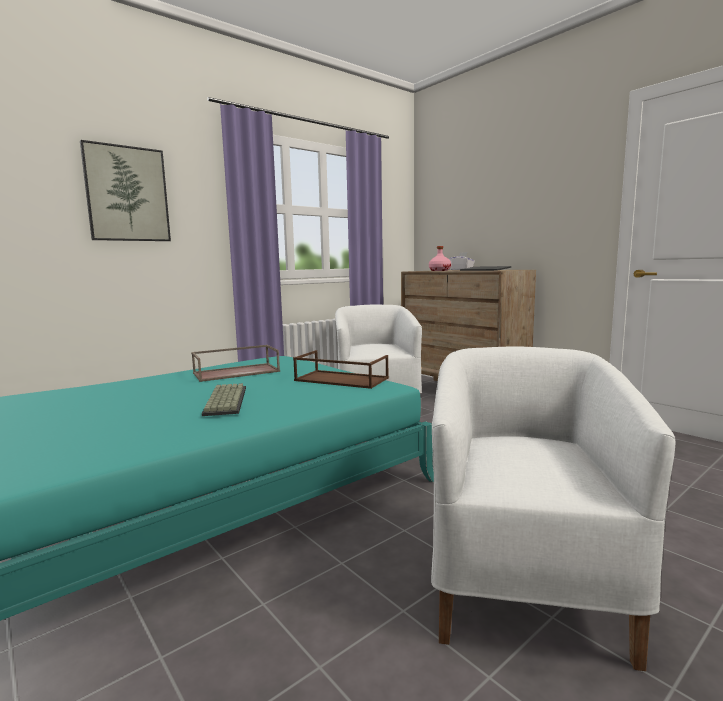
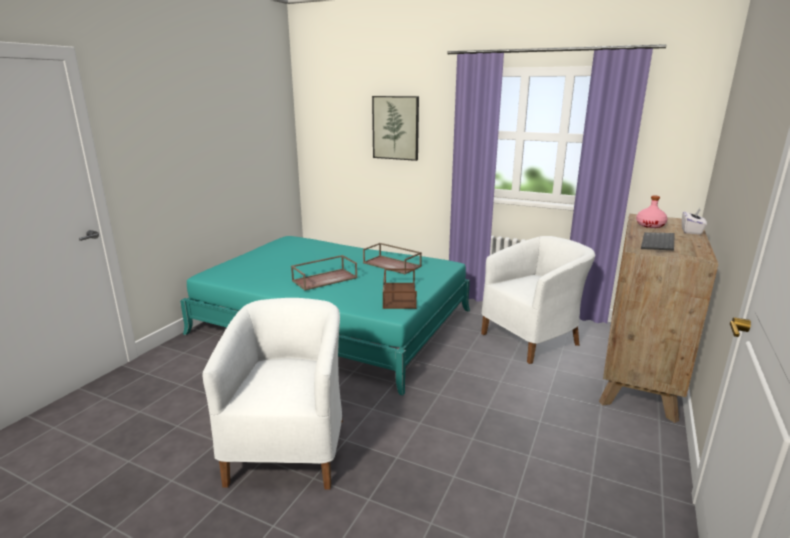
camera: 65 degrees right, 10 degrees up
keyboard [202,383,246,416] -> brown tray [291,255,358,291]
white armchair [431,347,675,671] -> white armchair turned 75 degrees counterclockwise [202,298,343,490]

